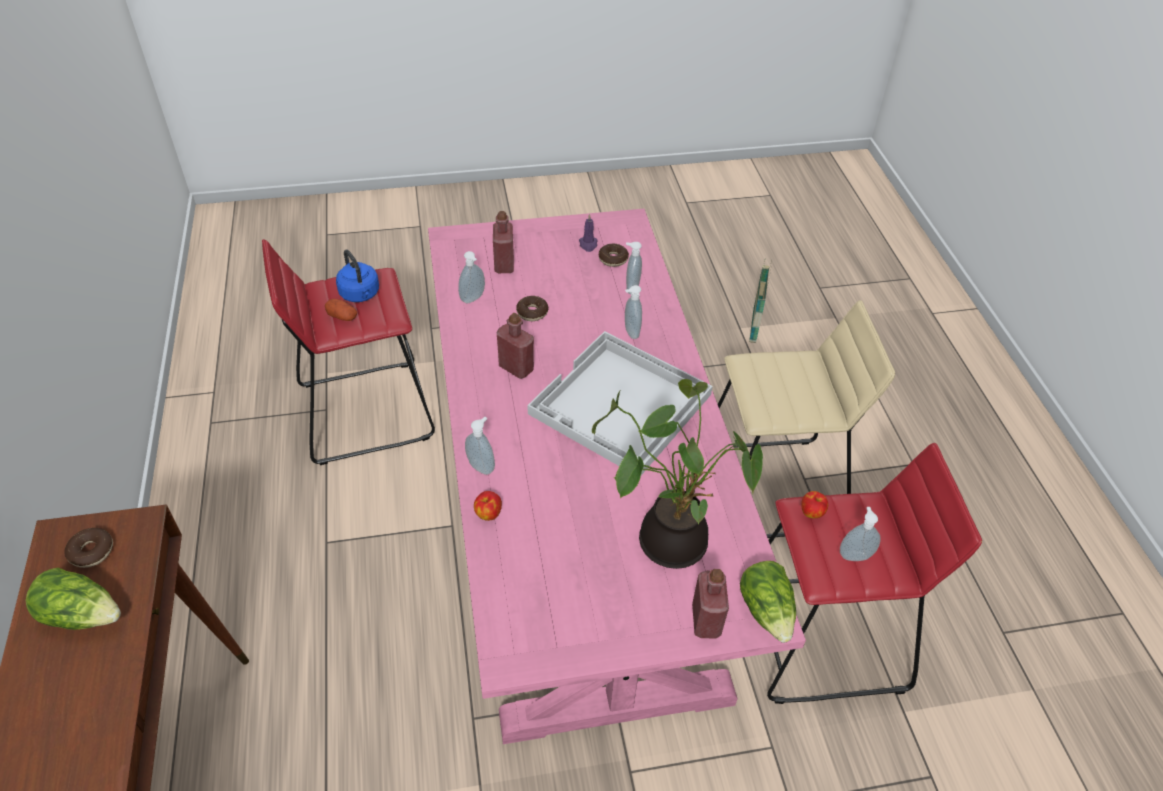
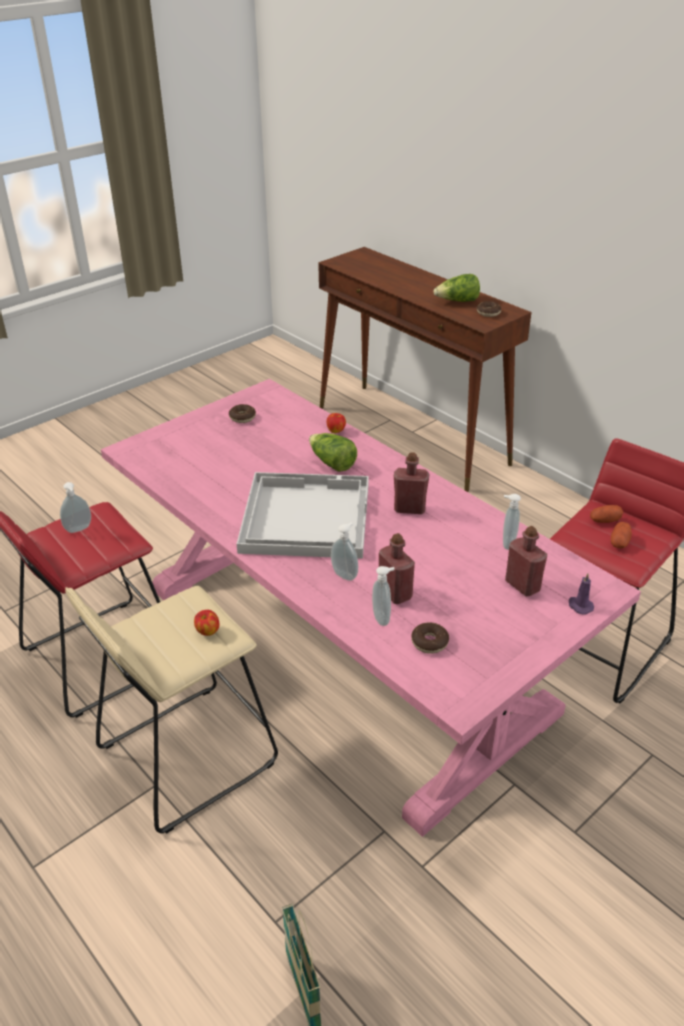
camera: 150 degrees right, 10 degrees down
blue kettle [336,250,379,302] -> potato [611,522,632,548]
soap dispenser [465,417,495,475] -> none
donut [516,296,548,321] -> donut moved to [229,404,256,423]
purple candle [579,214,598,252] -> purple candle moved to [569,573,594,615]
potted plant [592,379,763,569] -> none
red bottle [692,569,729,639] -> red bottle moved to [379,533,415,604]
lettuce [740,561,796,643] -> lettuce moved to [309,433,357,472]
apple [801,491,828,518] -> apple moved to [194,610,219,636]

